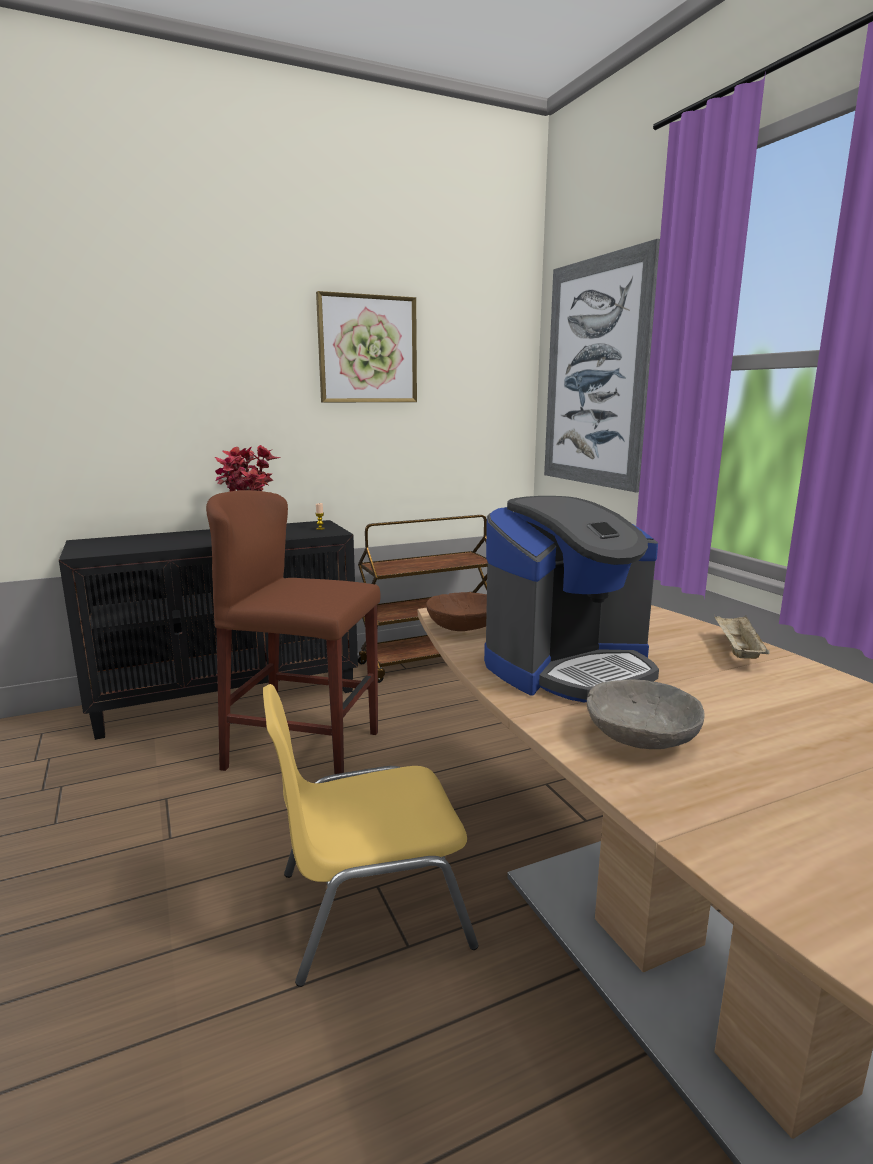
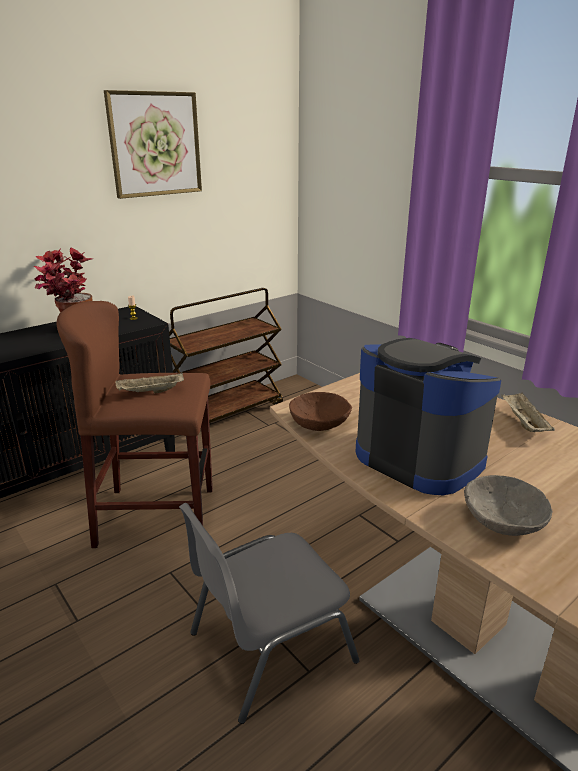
camera: 15 degrees left, 10 degrees up
yellow chair [263,684,478,987] -> grey chair [179,503,359,724]
coffee machine [484,496,659,703] -> coffee machine turned 90 degrees counterclockwise [356,338,501,495]
picture [544,239,660,492] -> none
none -> beige tray [115,372,184,393]

